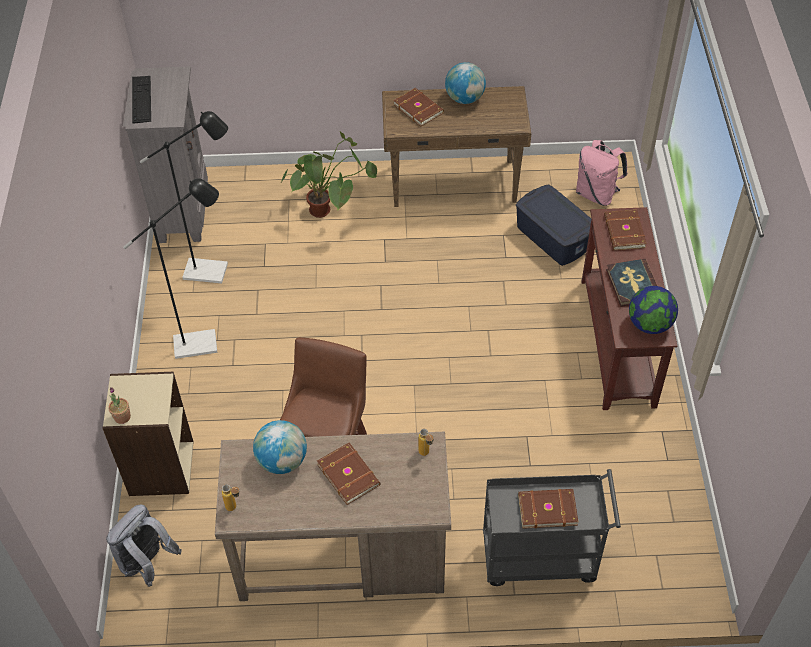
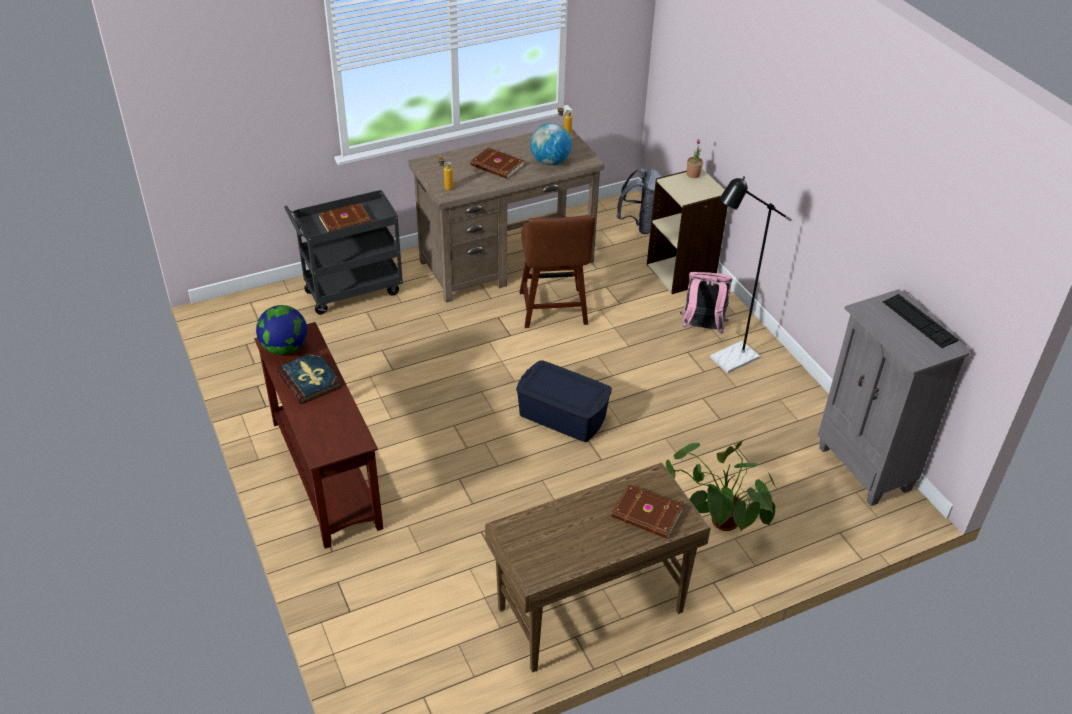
camera: 155 degrees right, 10 degrees down
black floor lamp [140,111,228,284] -> none
globe [445,62,486,104] -> none
blue storage box [516,185,591,266] -> blue storage box moved to [516,360,612,442]
pink backpack [576,140,627,206] -> pink backpack moved to [680,272,732,334]
brown book [604,209,647,250] -> none

